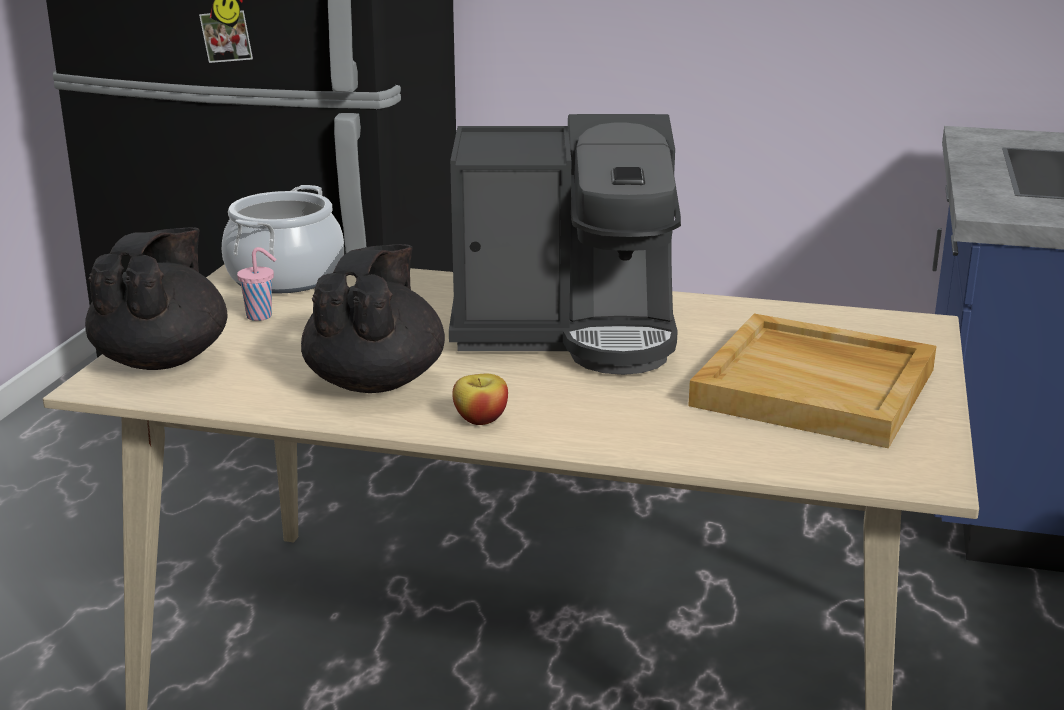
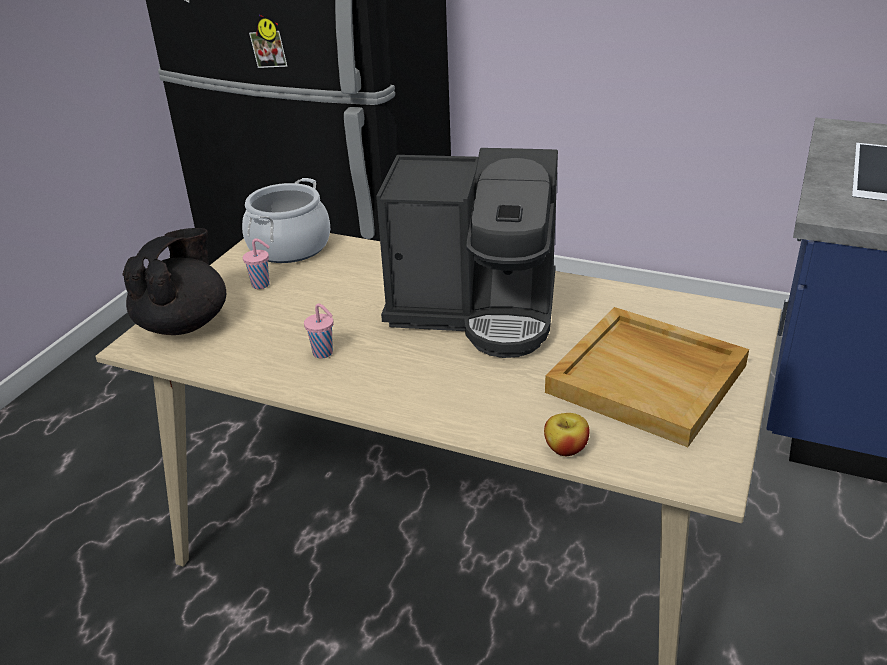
camera: 10 degrees right, 10 degrees up
black teapot [301,244,445,393] -> pink cup [304,303,333,358]
apple [452,374,508,425] -> apple moved to [544,413,590,456]

